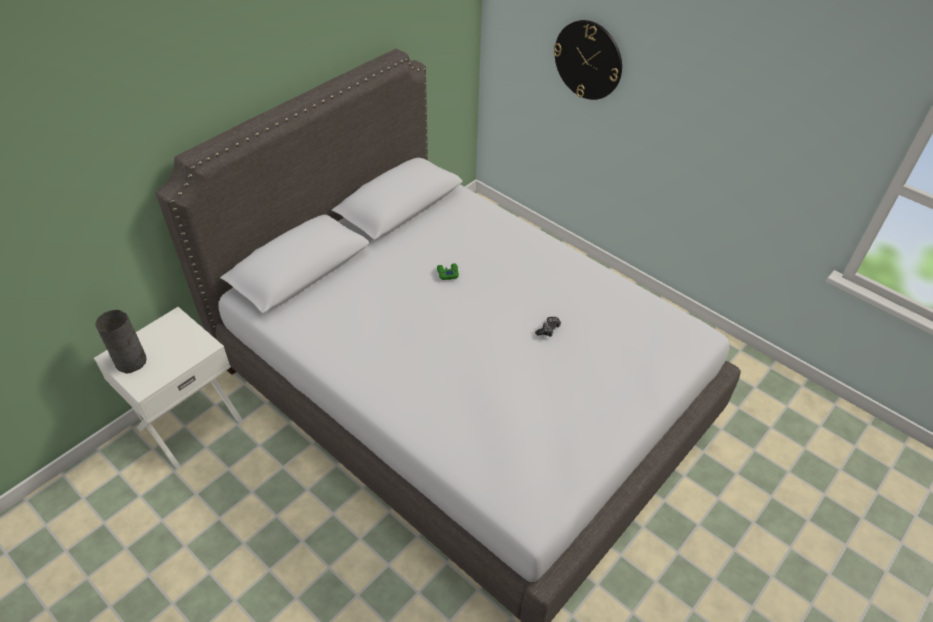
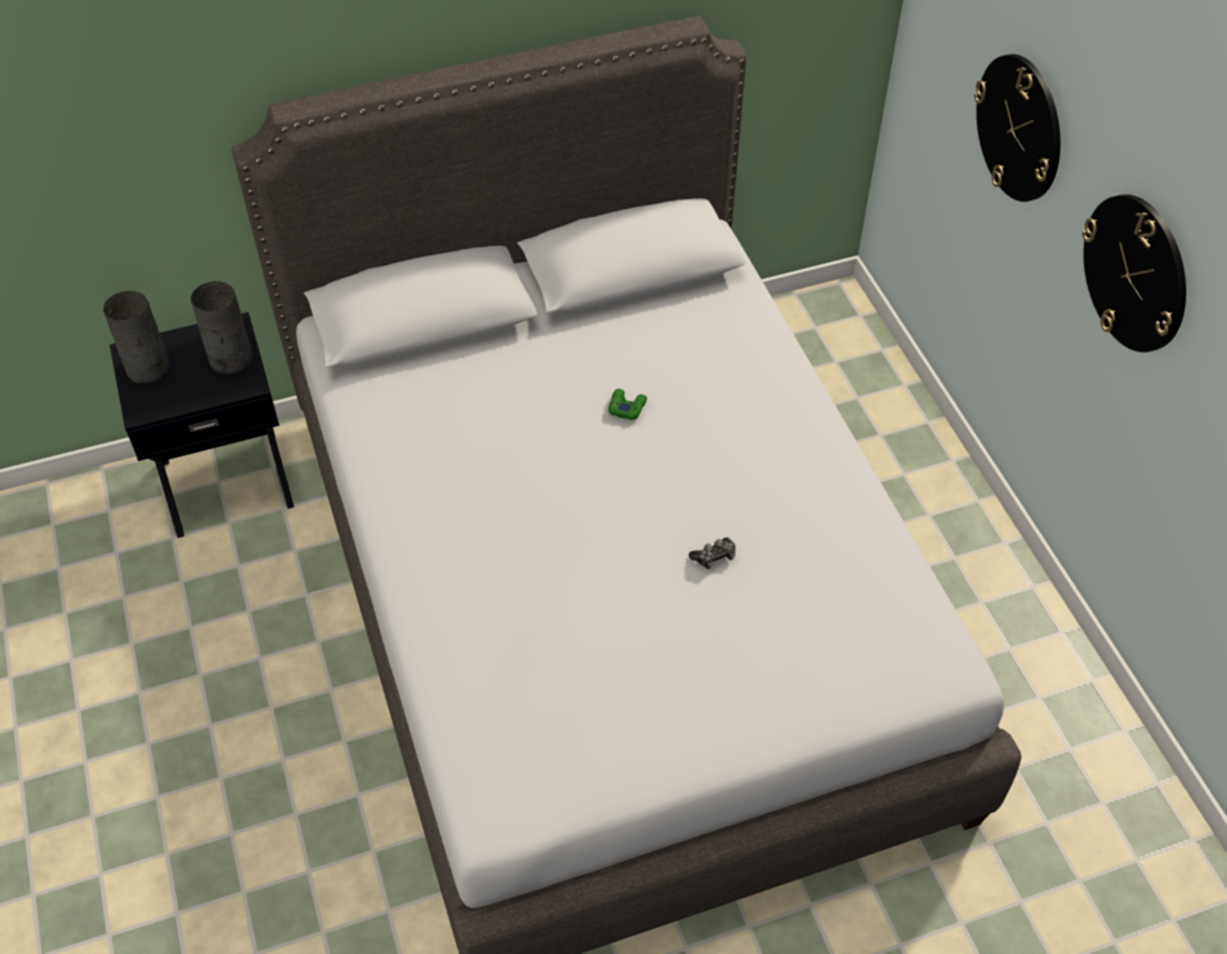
camera: 30 degrees right, 5 degrees up
white nightstand [94,307,243,470] -> black nightstand [110,312,294,538]
none -> grey vase [191,281,253,375]
none -> wall clock [1082,194,1186,352]

